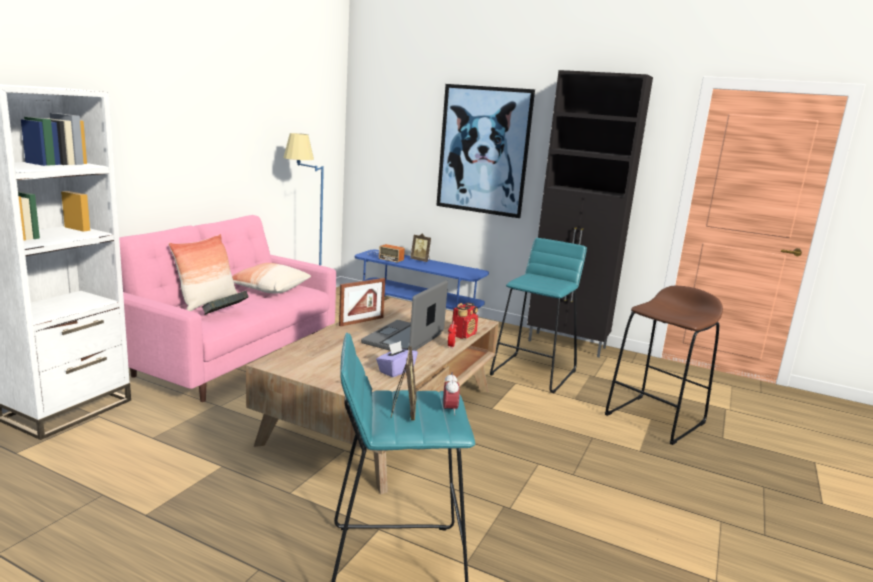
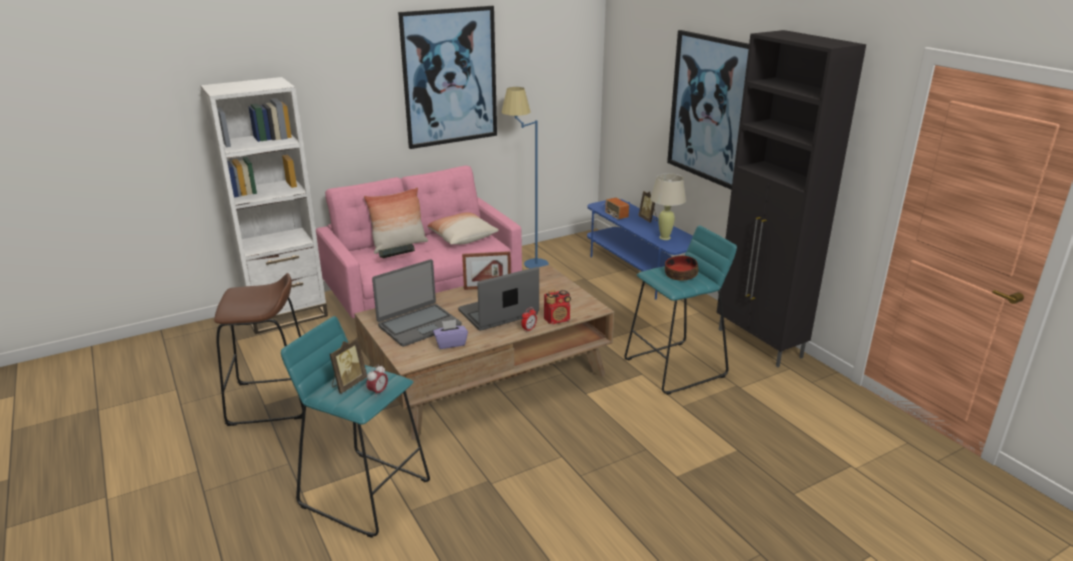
camera: 35 degrees right, 10 degrees up
brown stool [605,286,723,445] -> brown stool moved to [214,273,303,426]
none -> laptop [372,259,462,347]
none -> picture [398,6,497,149]
none -> beige table lamp [650,173,686,240]
none -> bowl [665,256,699,281]

